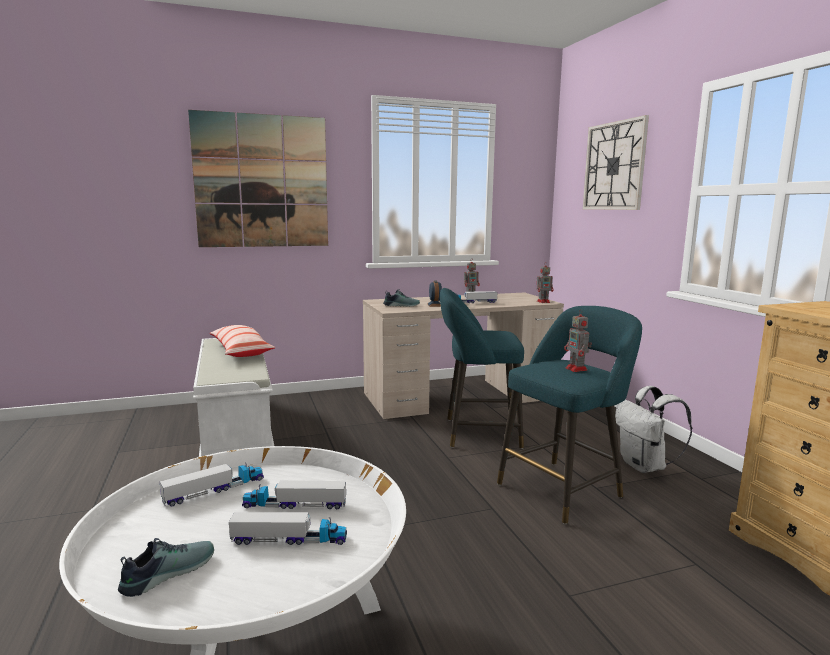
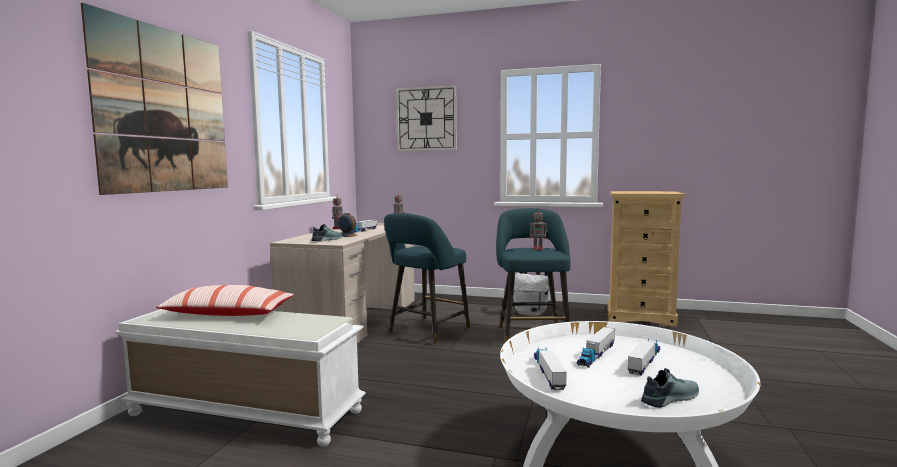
camera: 55 degrees left, 5 degrees down
shoe [118,538,214,597] -> shoe turned 75 degrees clockwise [641,368,699,408]

